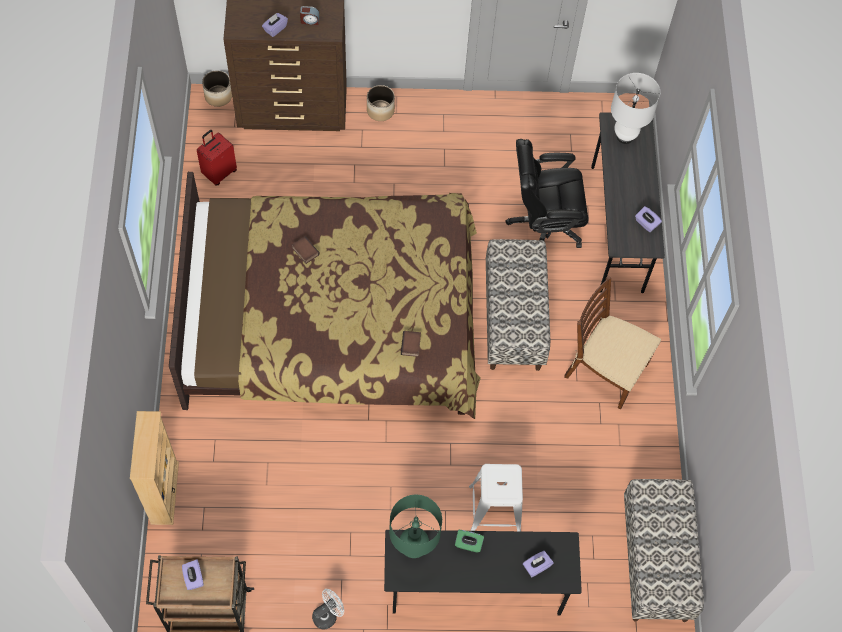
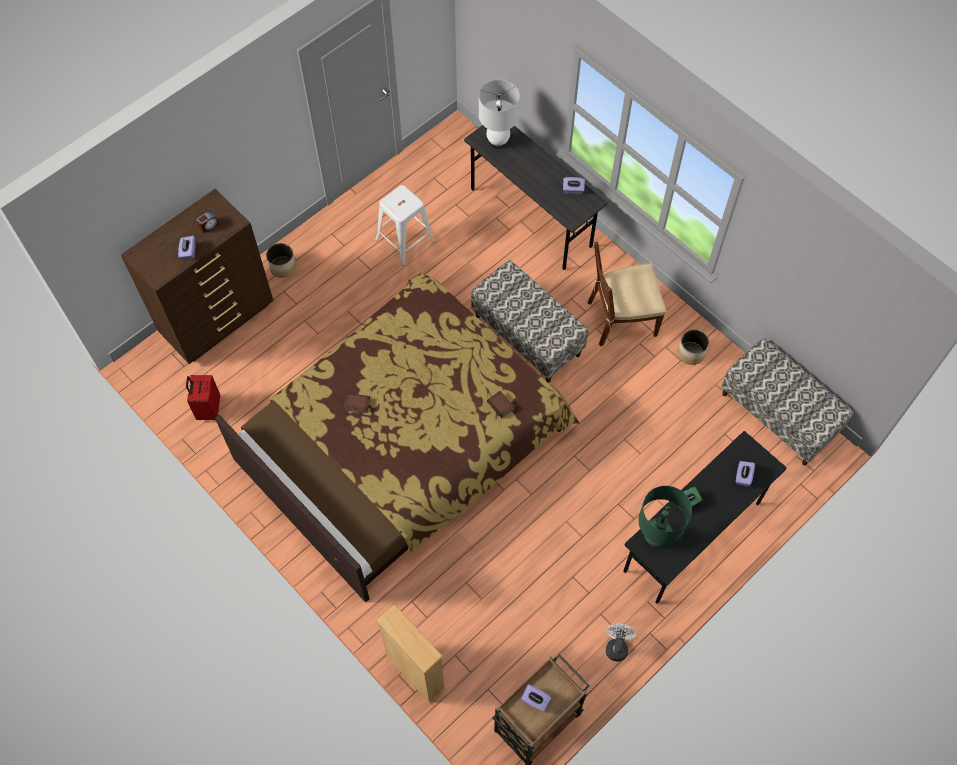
camera: 40 degrees left, 0 degrees up
planter [202,71,232,107] -> planter moved to [678,329,709,365]
white stool [469,464,523,531] -> white stool moved to [375,185,435,266]
black office chair [505,139,588,248] -> none

